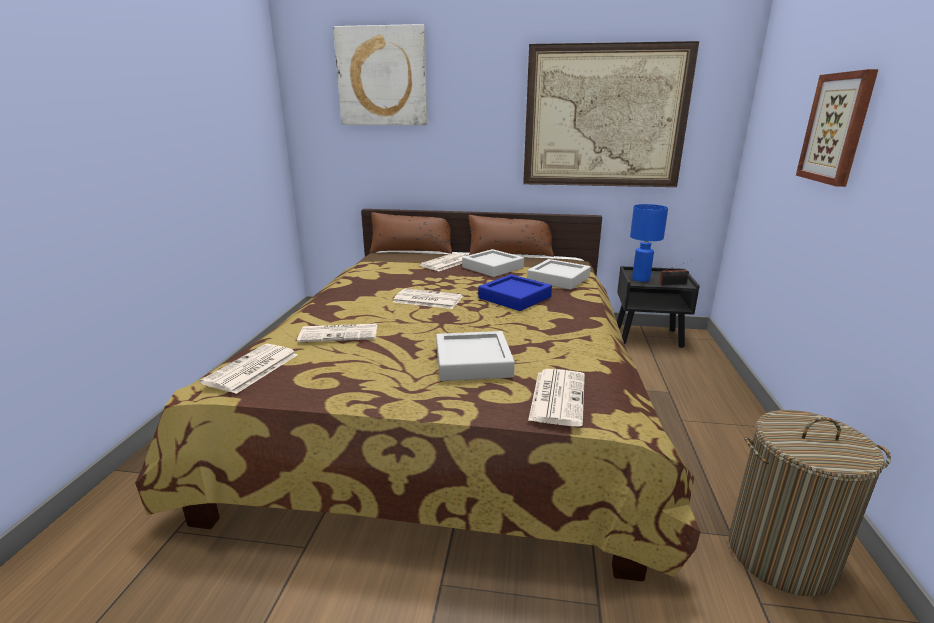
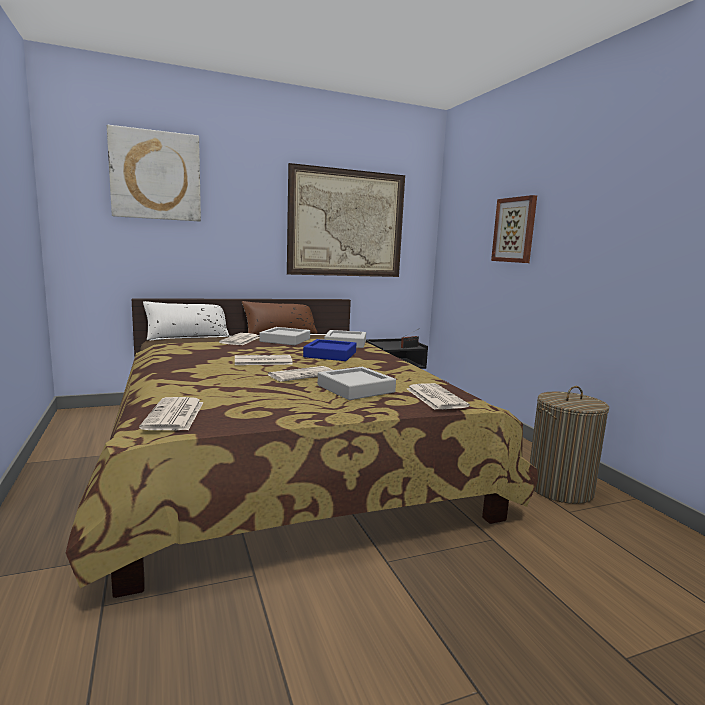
camera: 30 degrees left, 10 degrees down
newspaper [297,323,377,342] -> newspaper moved to [268,366,333,382]
brown pillow [370,212,452,254] -> white pillow [143,301,229,340]
blue table lamp [630,204,668,282] -> none

